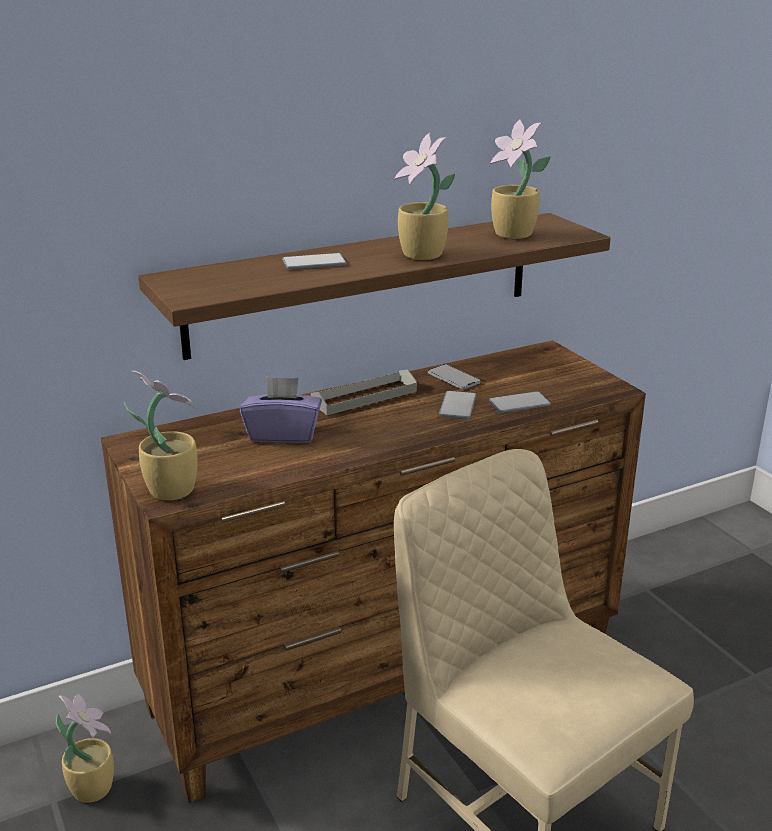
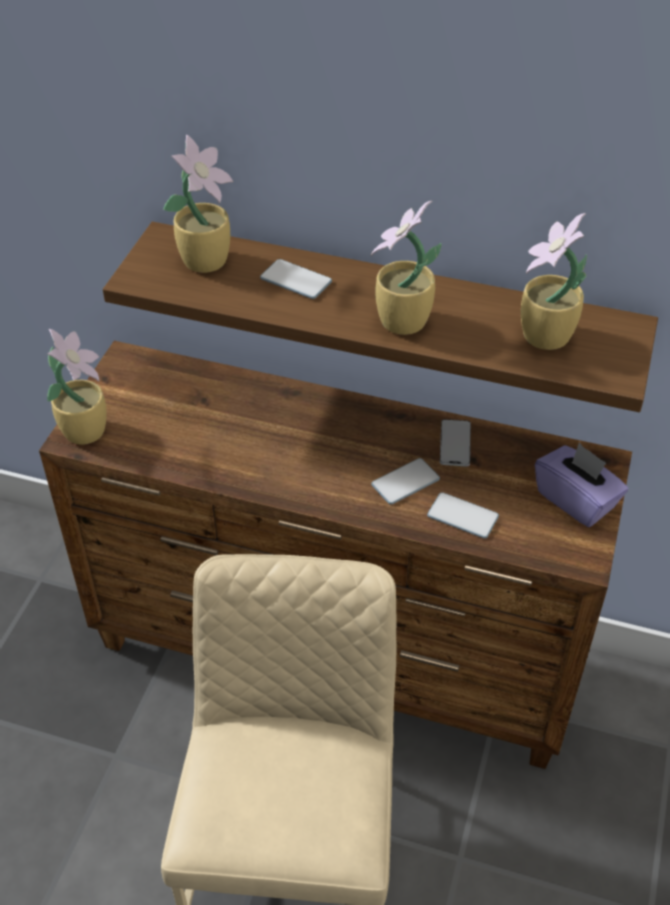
camera: 45 degrees right, 20 degrees up
potted plant [56,694,114,803] -> potted plant moved to [163,135,233,273]
purple tissue box [240,377,322,443] -> purple tissue box moved to [535,443,628,527]
grey tray [311,369,417,415] -> none

